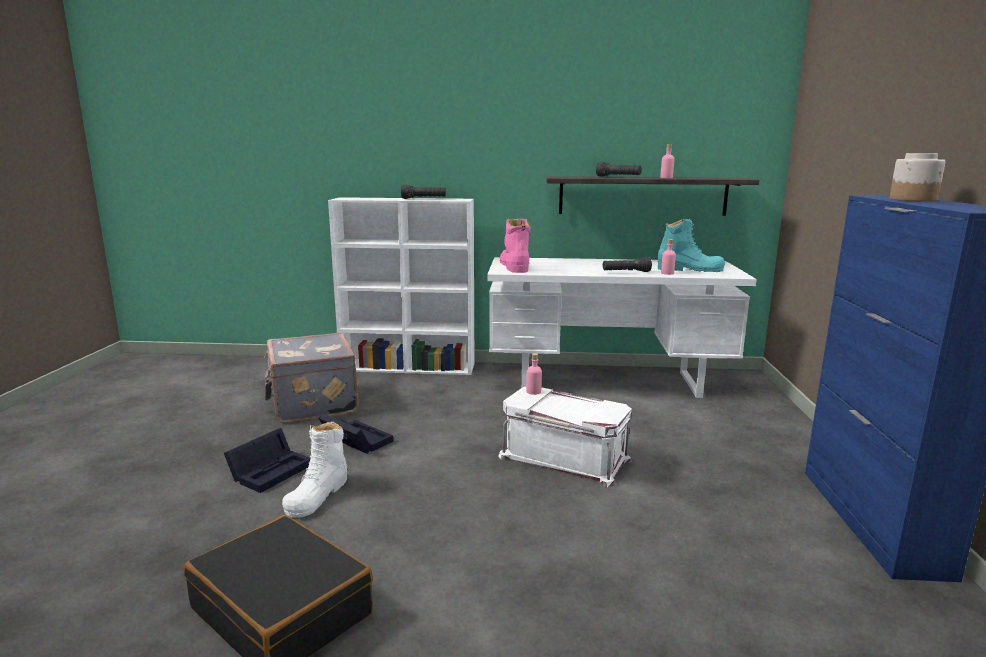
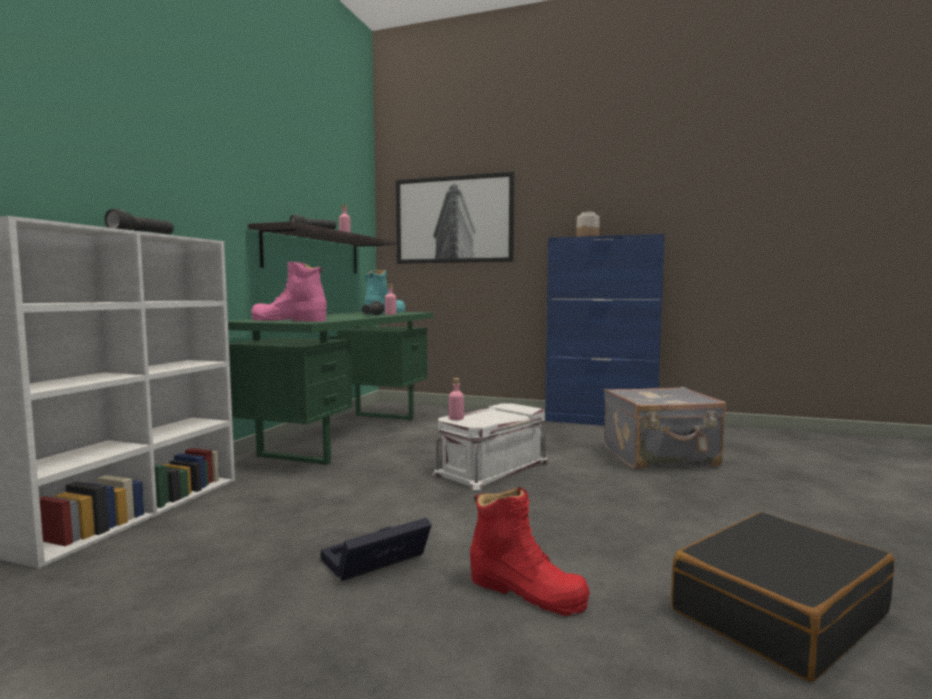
camera: 75 degrees left, 10 degrees down
black storage box [224,428,310,493] -> none
grey suitcase [264,333,359,423] -> grey suitcase moved to [604,387,726,469]
white boot [282,422,348,518] -> red boot [470,487,590,616]
white desk [487,257,757,398] -> green desk [228,312,434,465]
none -> picture [396,171,514,264]

